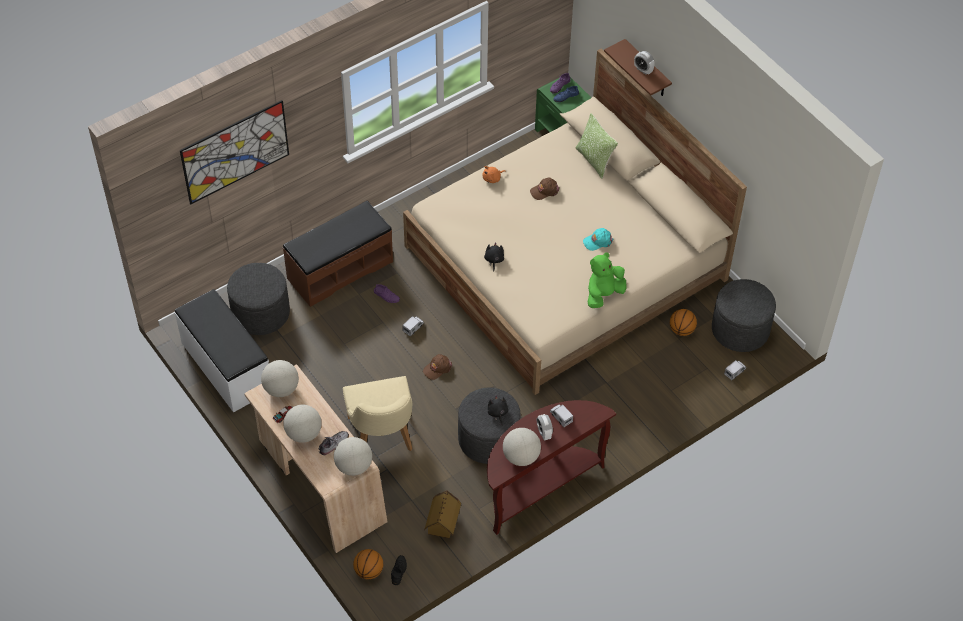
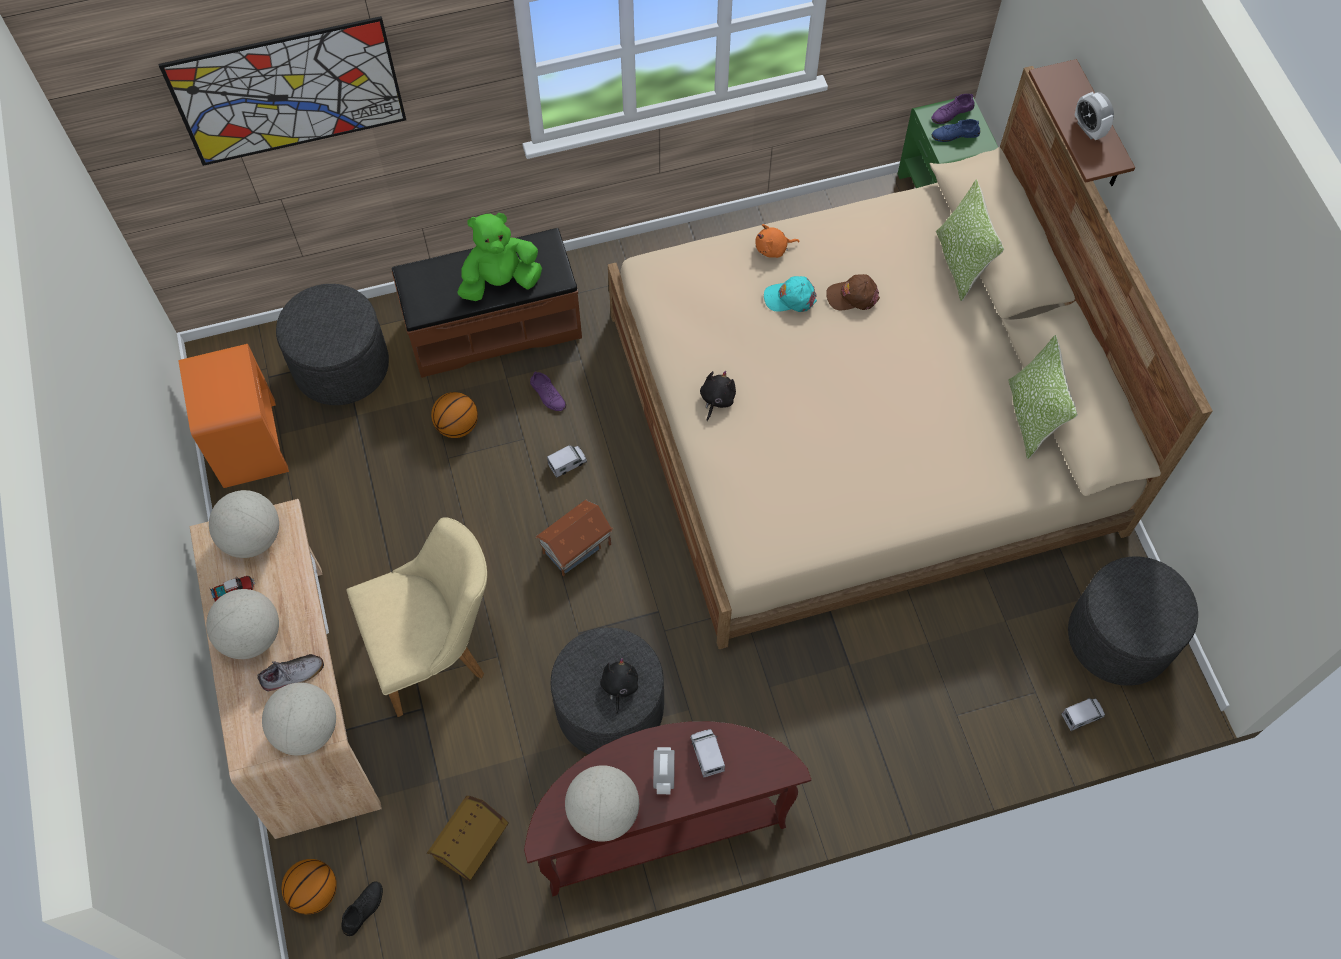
camera: 20 degrees right, 10 degrees up
white bench [175,289,269,413] -> orange nightstand [179,344,289,488]
beige chair [343,376,413,451] -> beige chair turned 120 degrees counterclockwise [346,517,487,717]
brown cap [423,354,452,380] -> toy house [535,499,613,576]
turquoise cap [583,228,613,251] -> turquoise cap moved to [764,276,817,312]
green plush toy [588,253,627,308] -> green plush toy moved to [457,213,542,301]
basketball [670,309,697,336] -> basketball moved to [431,392,478,438]
none -> pillow [1008,335,1078,459]

